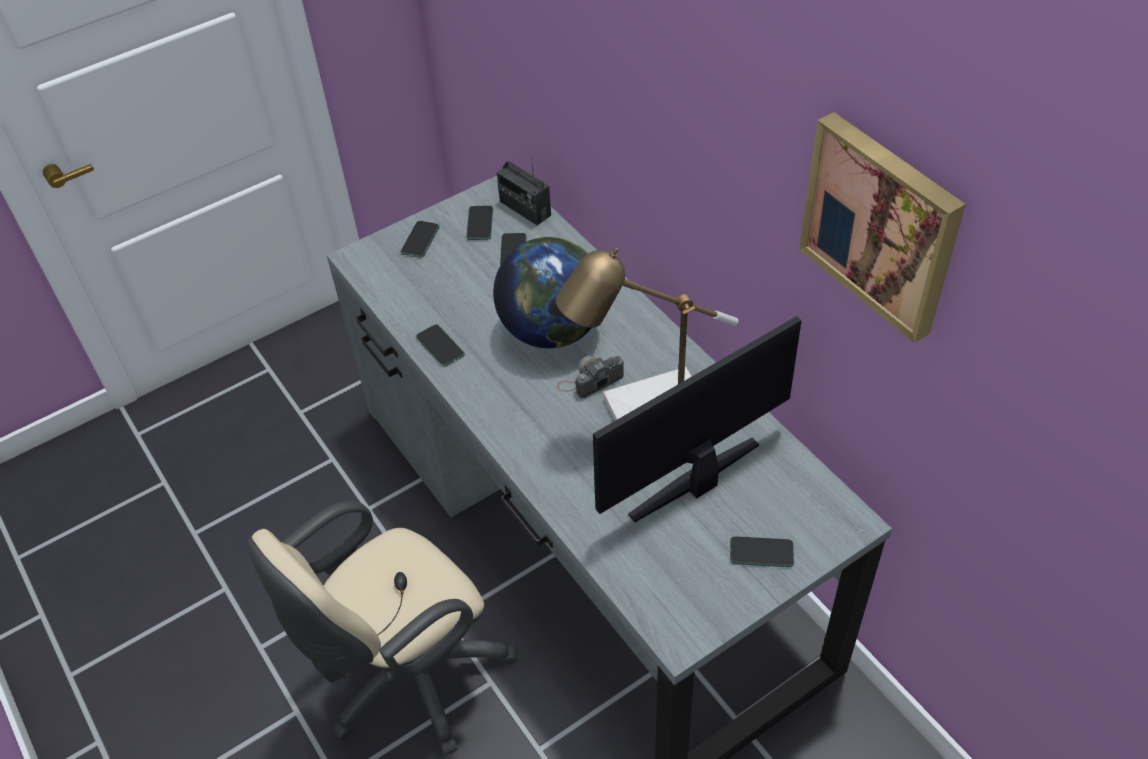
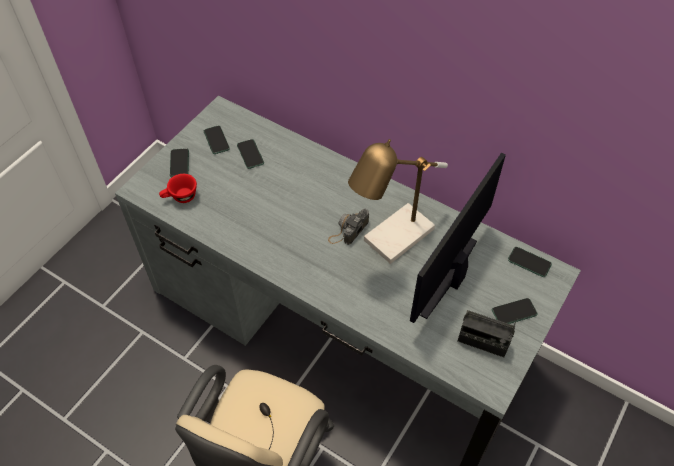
camera: 25 degrees left, 5 degrees up
phone [416,324,465,367] -> phone moved to [508,247,552,277]
globe [493,237,592,348] -> none
radio [497,158,551,225] -> radio moved to [458,310,517,357]
picture [799,112,966,343] -> none
none -> red cup [159,174,197,203]

